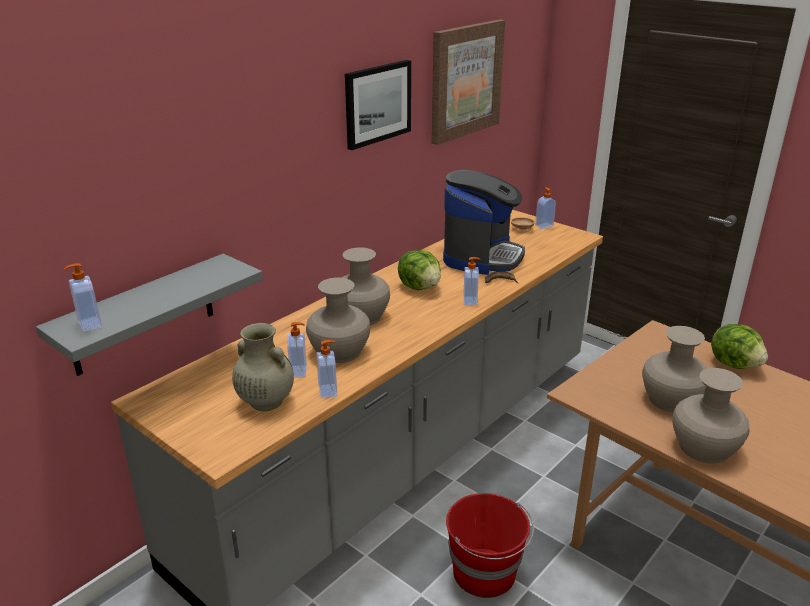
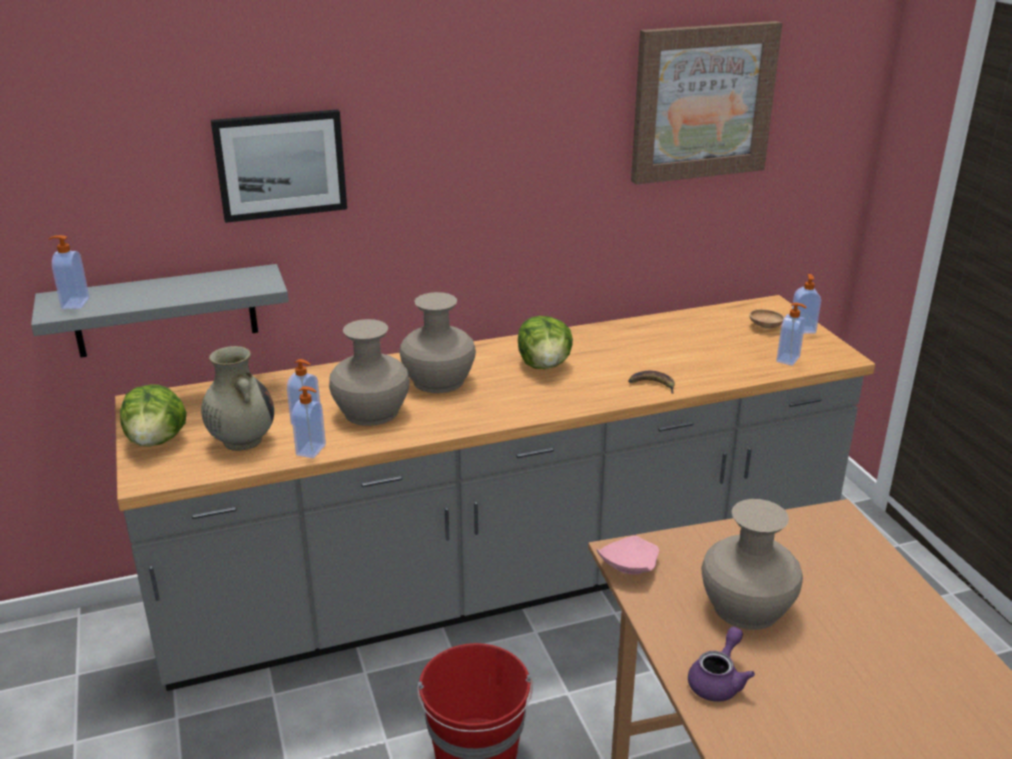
camera: 30 degrees right, 0 degrees up
picture [345,60,411,150] -> picture moved to [211,109,347,223]
coffee machine [443,170,525,275] -> none
soap dispenser [463,257,481,306] -> soap dispenser moved to [776,303,807,366]
beige vase [673,368,750,463] -> purple teapot [688,627,755,702]
lettuce [711,324,768,369] -> lettuce moved to [120,384,187,447]
none -> pink plate [597,536,659,574]

